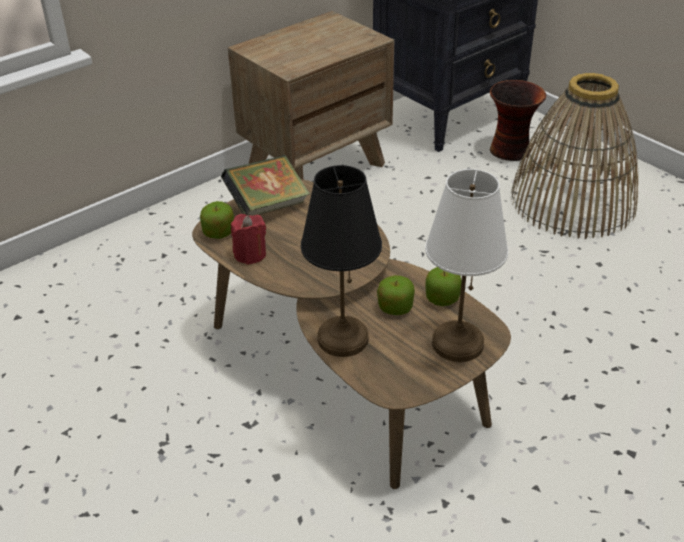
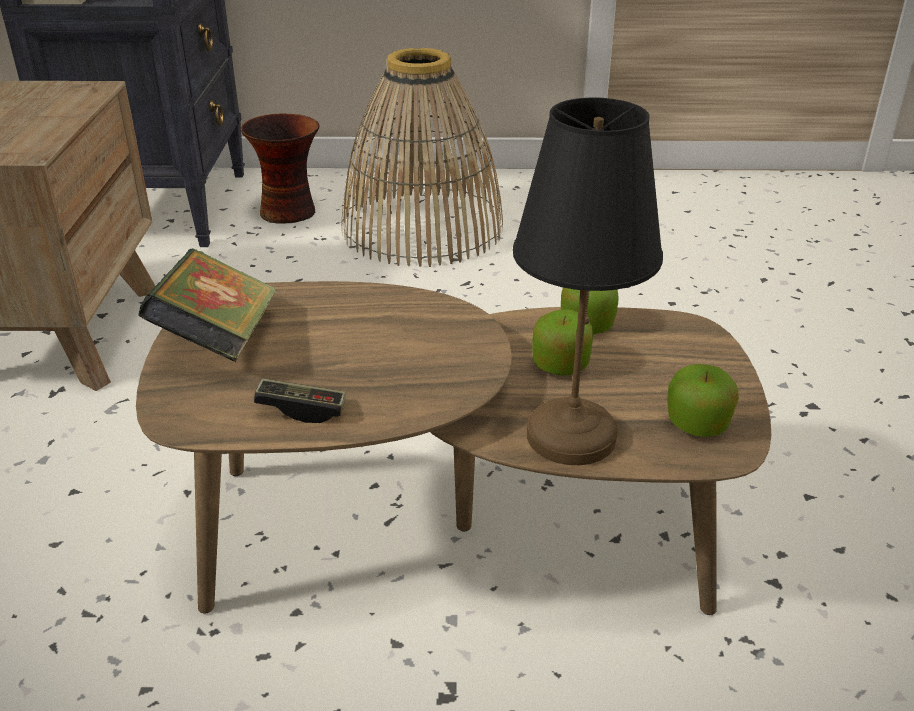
camera: 50 degrees left, 5 degrees down
apple [200,201,234,239] -> apple moved to [667,364,739,437]
red candle [231,214,266,265] -> game controller [254,378,346,423]
white table lamp [425,169,508,362] -> none

